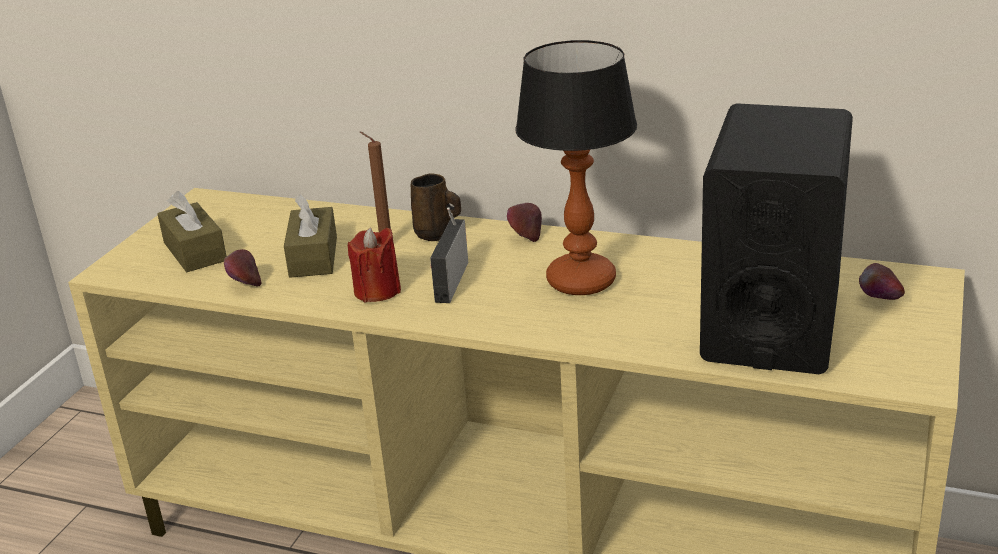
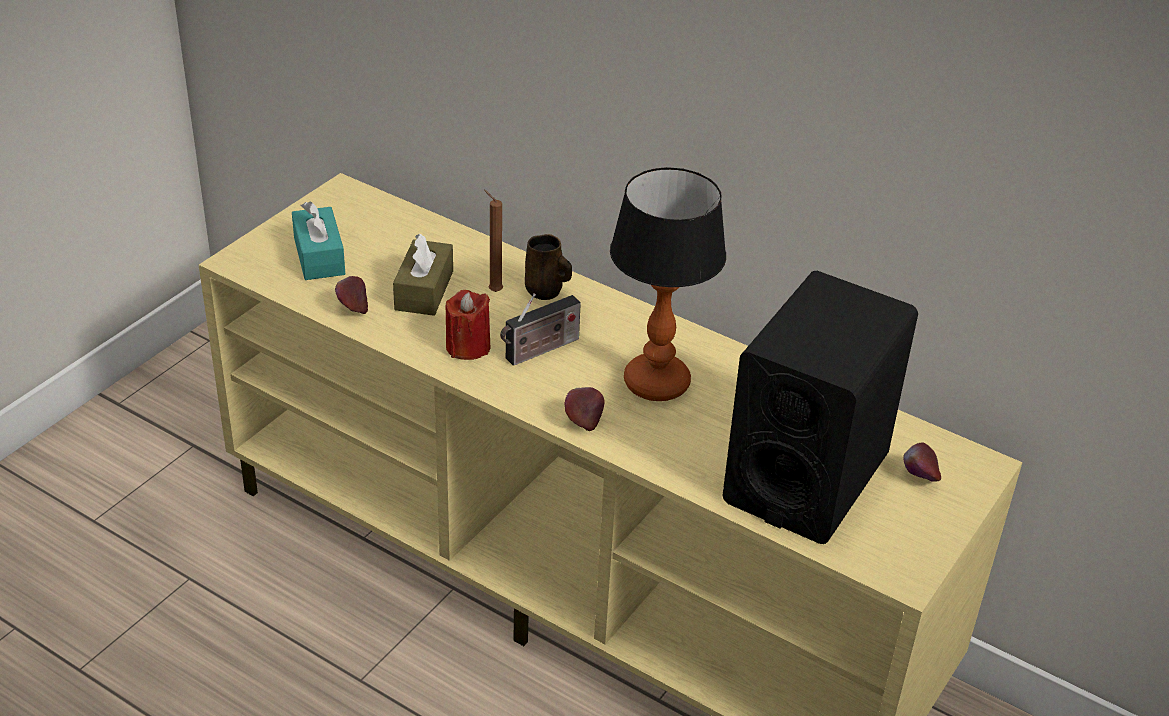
camera: 10 degrees right, 10 degrees up
brown tissue box [158,191,227,272] -> turquoise tissue box [292,201,345,280]
radio [430,207,468,303] -> radio turned 150 degrees counterclockwise [500,293,581,366]
apple [507,203,542,242] -> apple moved to [564,387,605,431]

